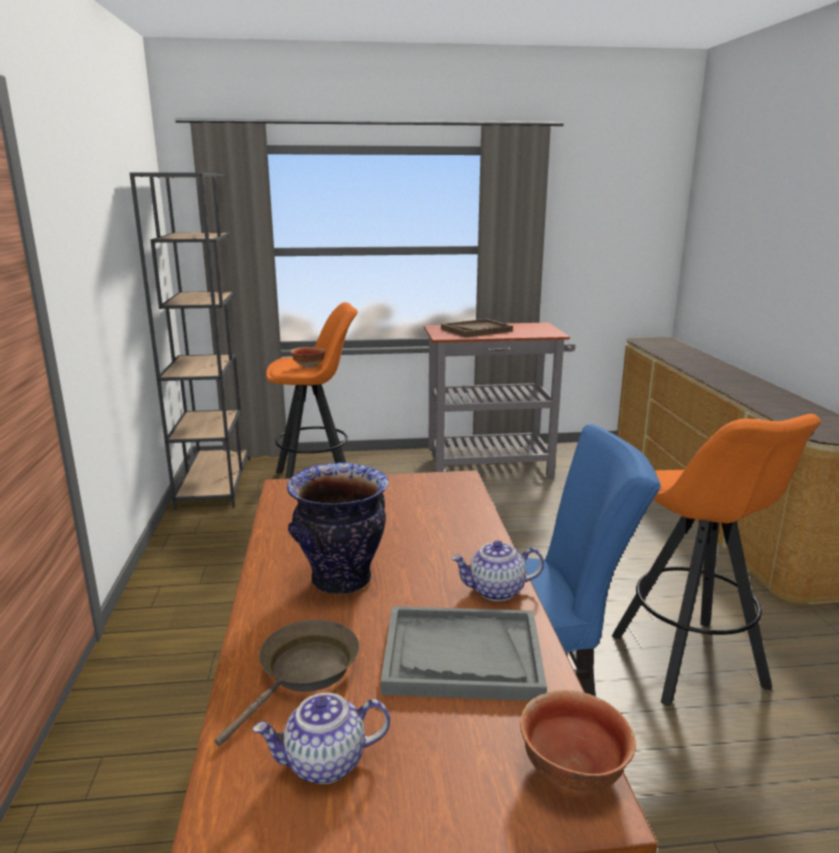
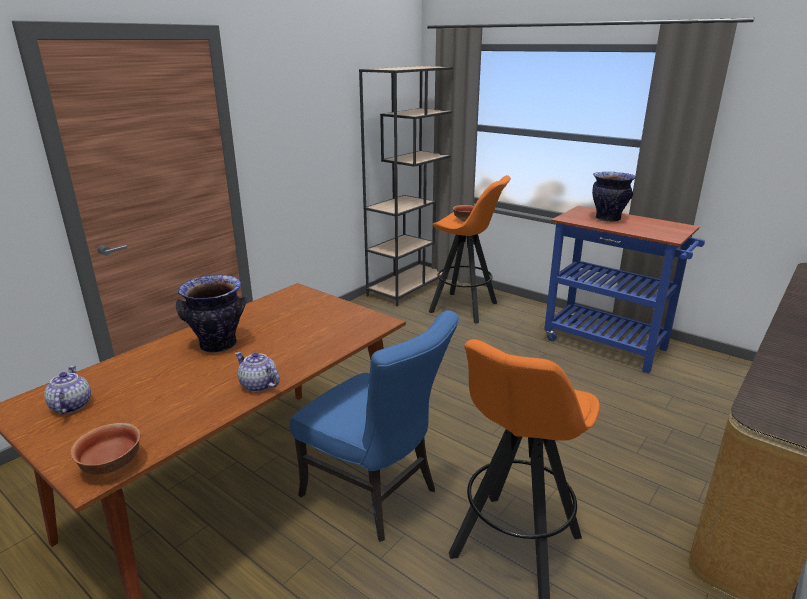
camera: 45 degrees right, 5 degrees up
brown frying pan [214,620,359,747] -> none
teapot [253,693,390,784] -> teapot turned 45 degrees clockwise [44,365,91,415]
grey tray [380,606,547,701] -> none
grey cart [424,323,575,477] -> blue cart [544,206,705,373]
brown tray [441,319,513,338] -> vase [592,172,636,222]

